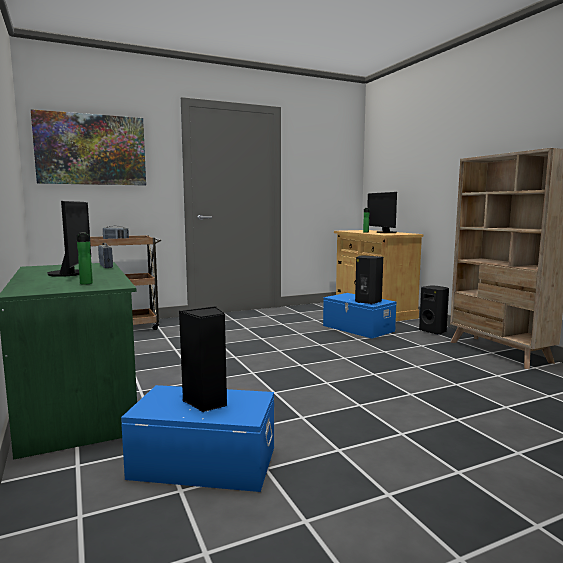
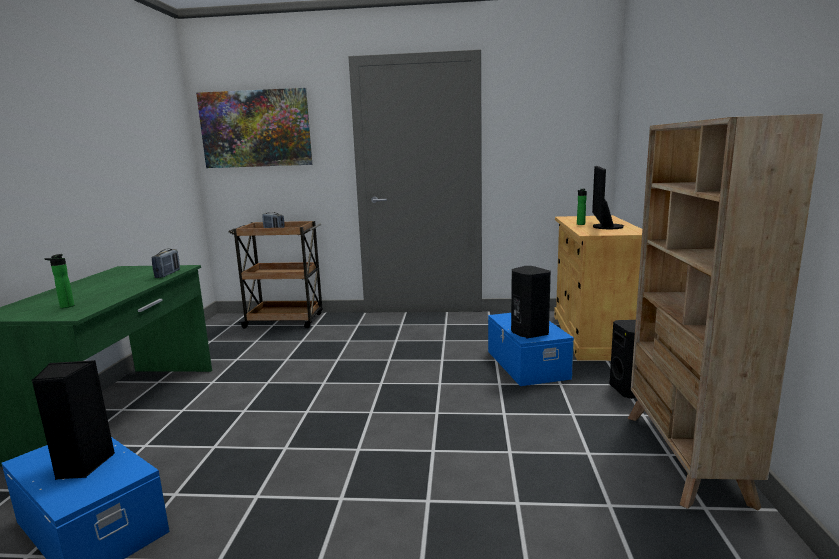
camera: 30 degrees right, 5 degrees up
monitor [47,201,91,277] -> none

